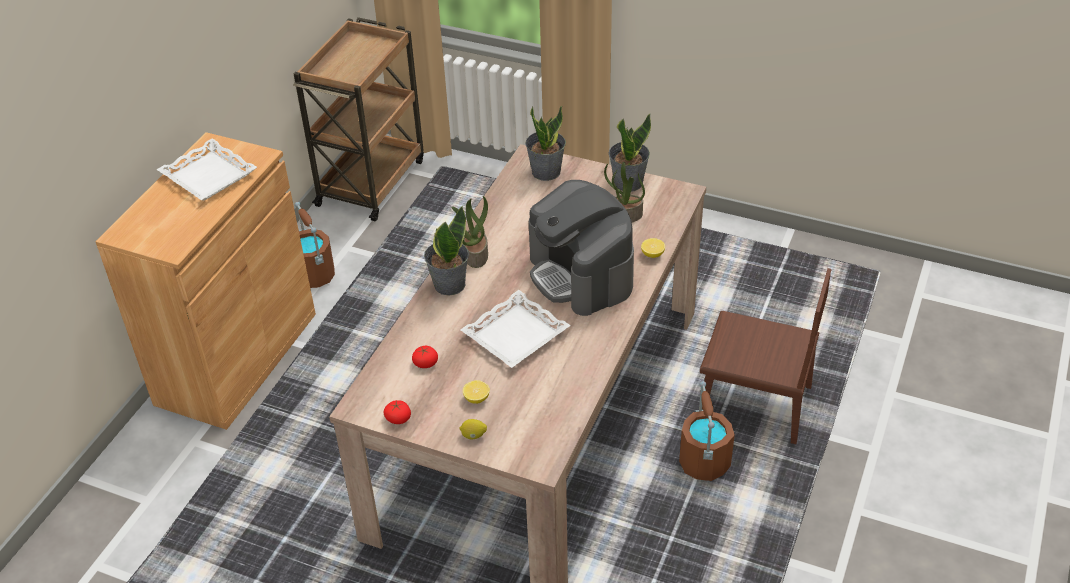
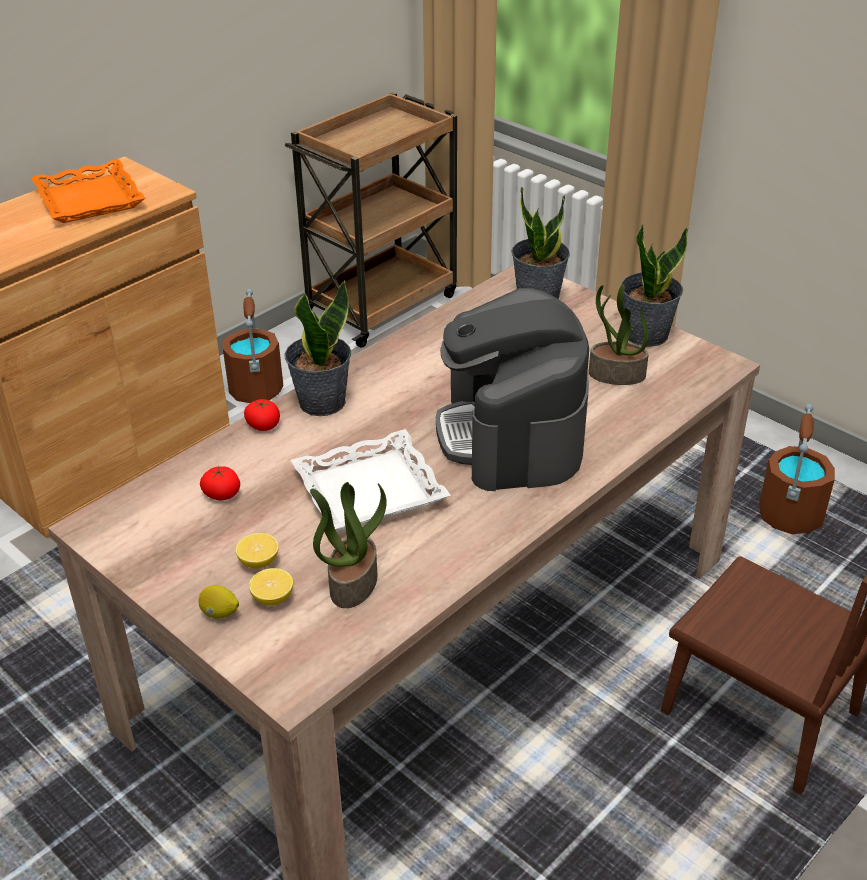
camera: 20 degrees right, 5 degrees down
white tray [156,139,257,200] -> orange tray [31,159,145,223]
tomato [383,400,411,424] -> tomato moved to [244,399,280,431]
potted plant [452,196,488,268] -> potted plant moved to [310,482,387,608]
lemon [641,238,665,258] -> lemon moved to [249,568,293,606]
brown bucket [679,381,735,481] -> brown bucket moved to [759,404,835,534]

